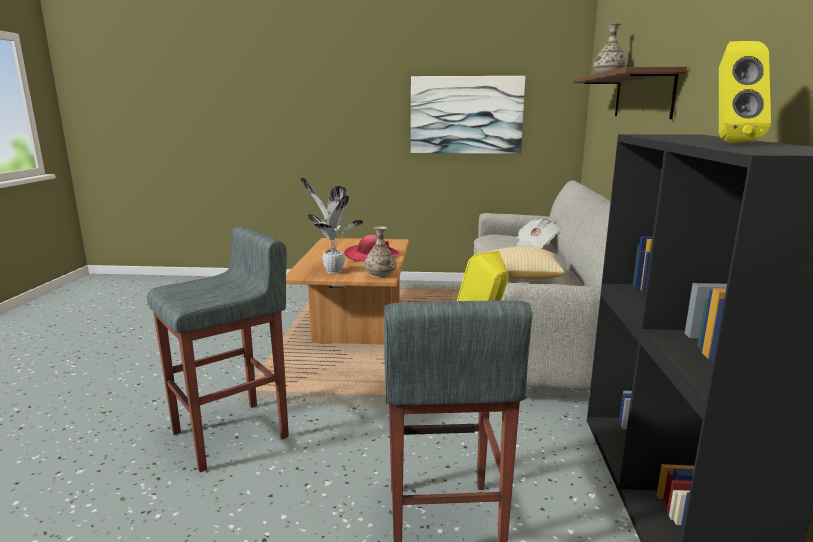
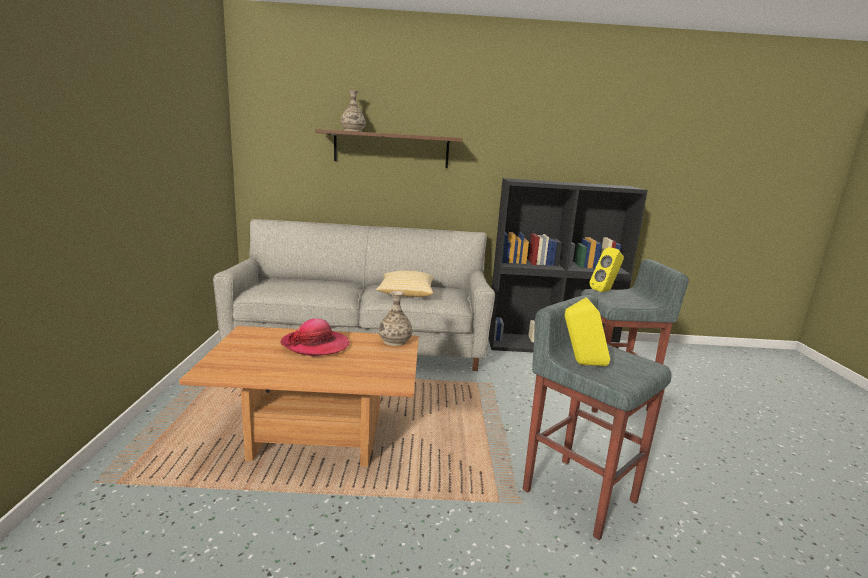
camera: 95 degrees left, 0 degrees up
potted plant [301,177,363,274] -> none
picture [411,76,526,154] -> none
newspaper [516,218,560,249] -> none
yellow speaker [719,41,771,143] -> yellow speaker moved to [565,297,610,366]

